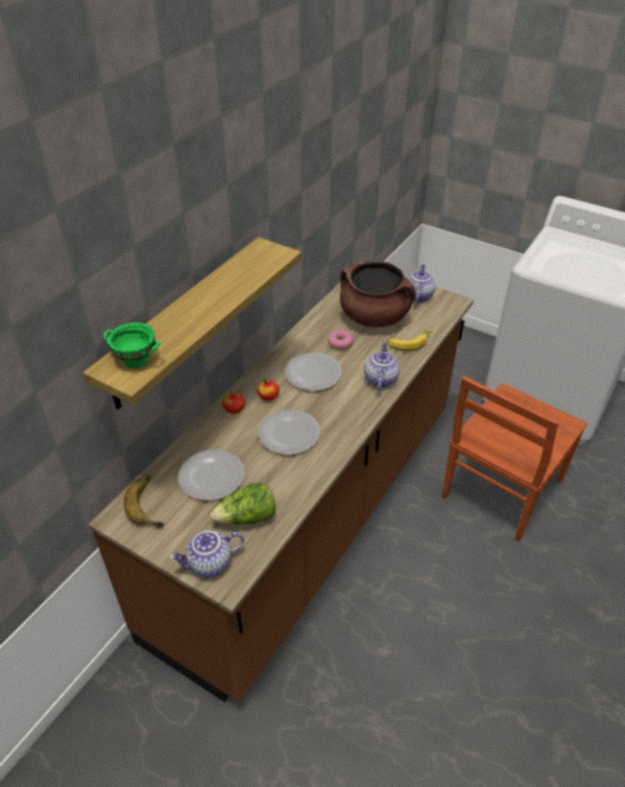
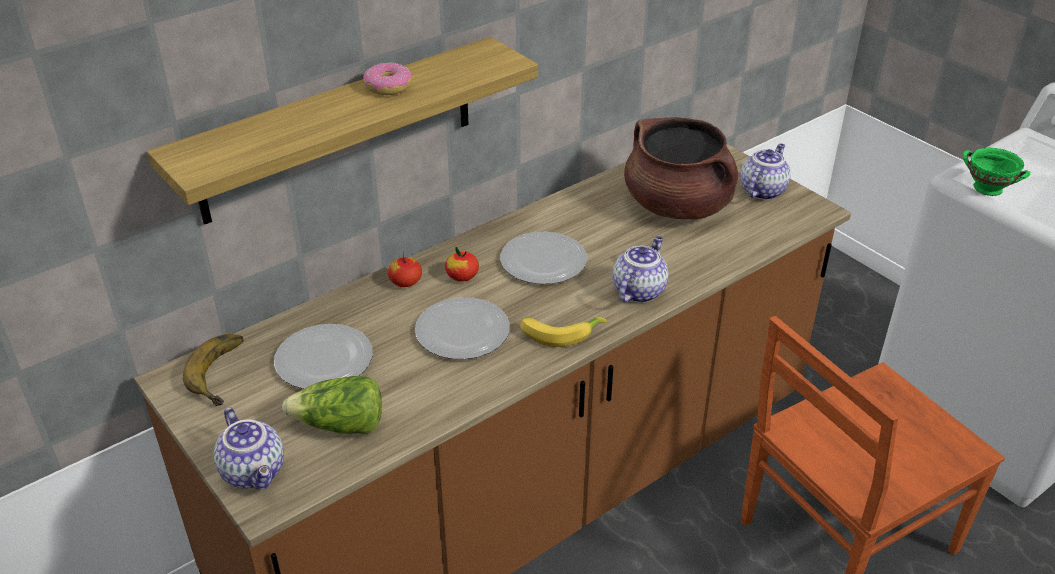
camera: 20 degrees right, 5 degrees down
green bowl [104,322,161,368] -> green bowl moved to [963,148,1031,196]
teapot [169,531,244,577] -> teapot turned 120 degrees counterclockwise [214,407,284,490]
donut [328,330,354,350] -> donut moved to [363,63,412,95]
banana [387,330,433,352] -> banana moved to [520,317,607,347]

